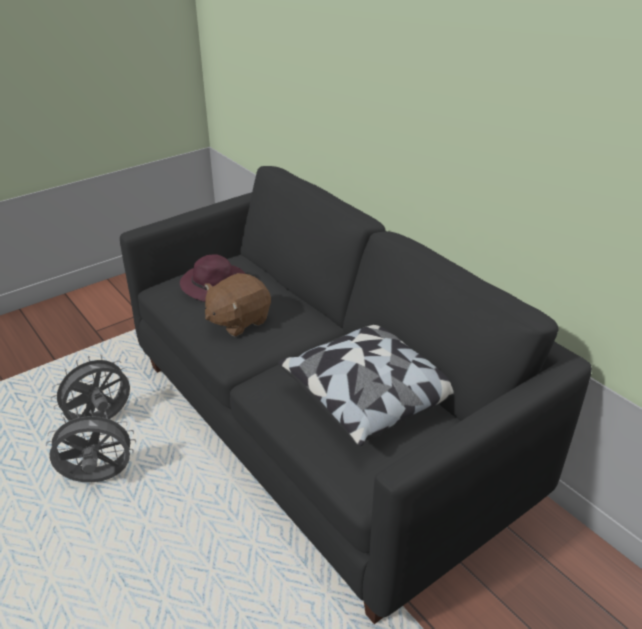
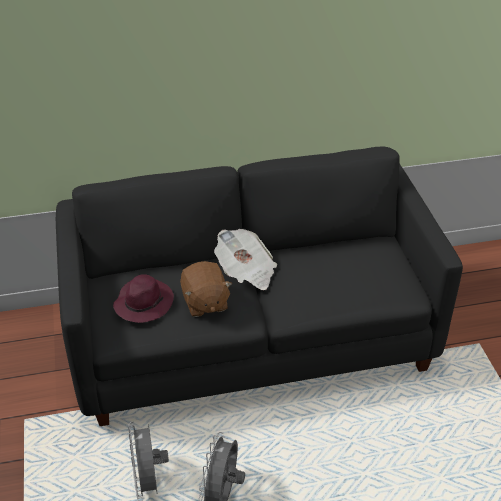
camera: 65 degrees left, 5 degrees up
pillow [278,325,454,446] -> none
none -> newspaper [214,229,277,290]

